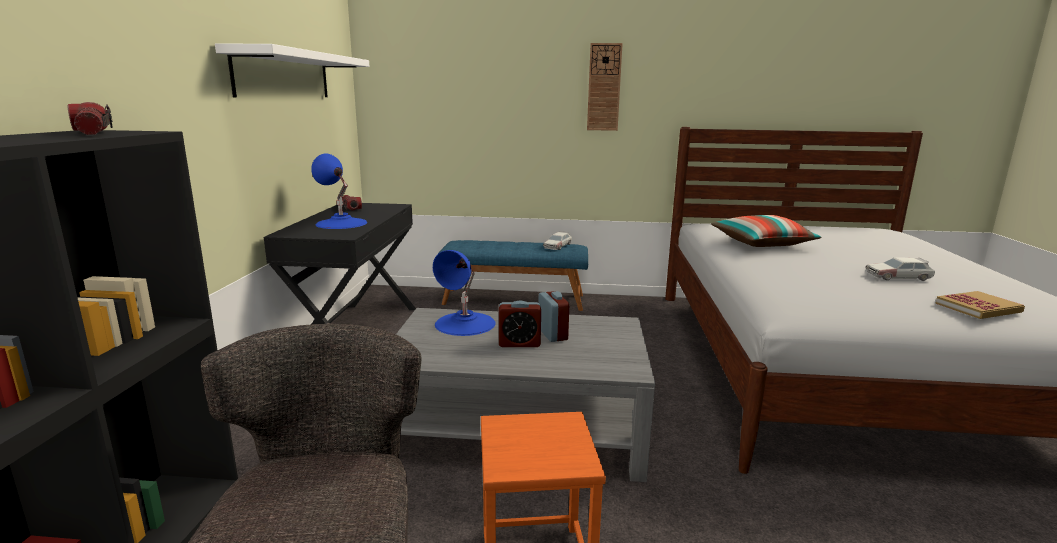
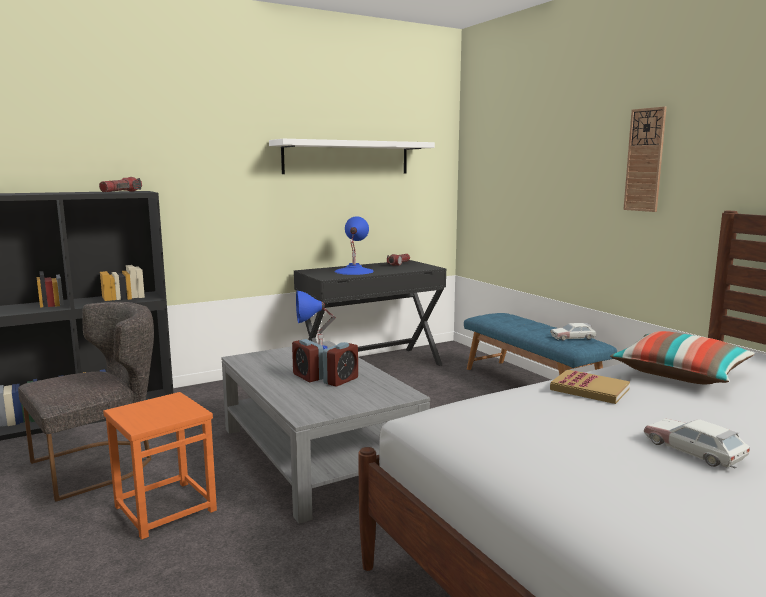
camera: 55 degrees right, 5 degrees down
book [935,291,1025,319] -> book moved to [550,369,630,404]

